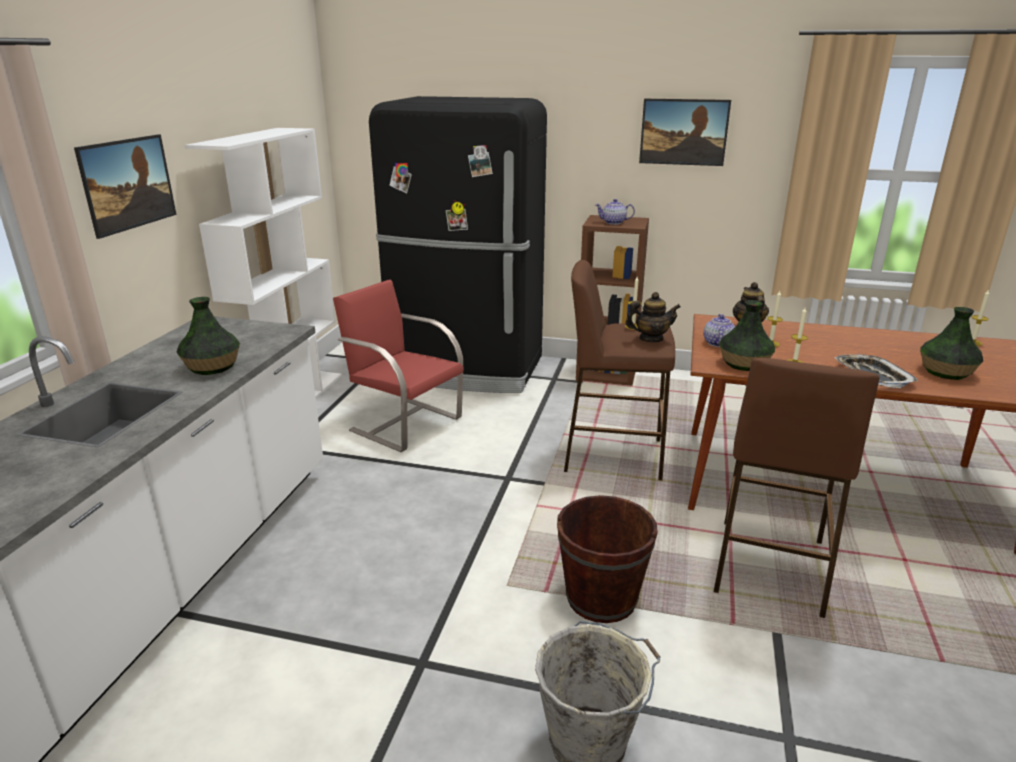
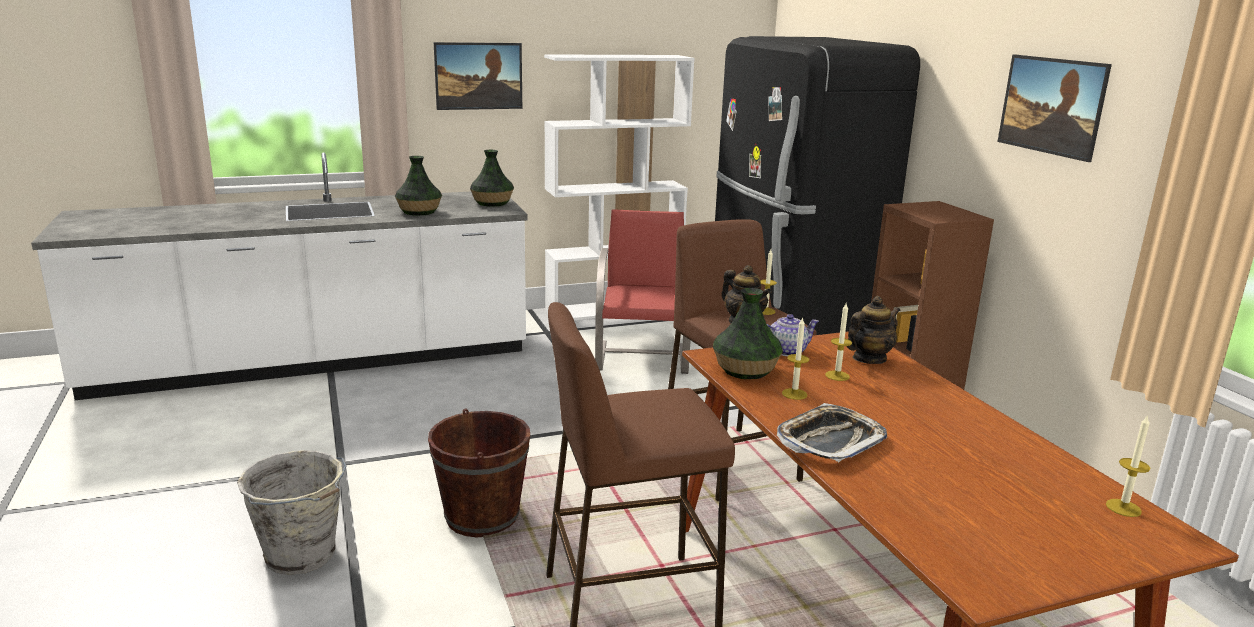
camera: 55 degrees right, 5 degrees down
teapot [595,199,635,225] -> none
vase [920,307,983,380] -> vase moved to [470,150,514,207]

